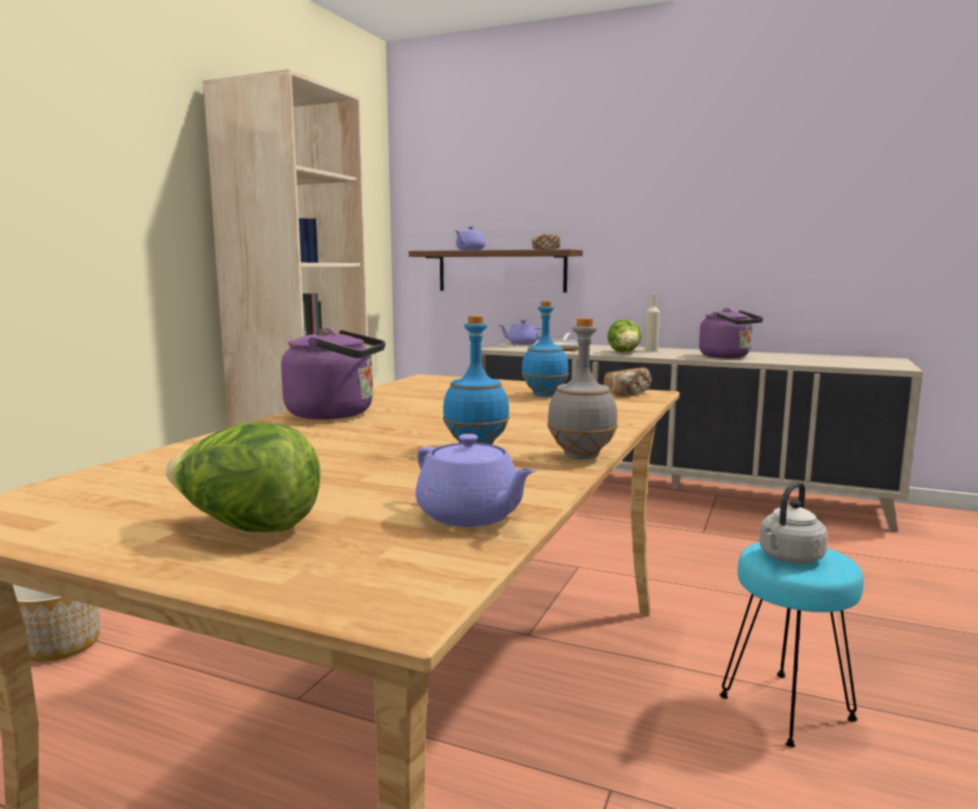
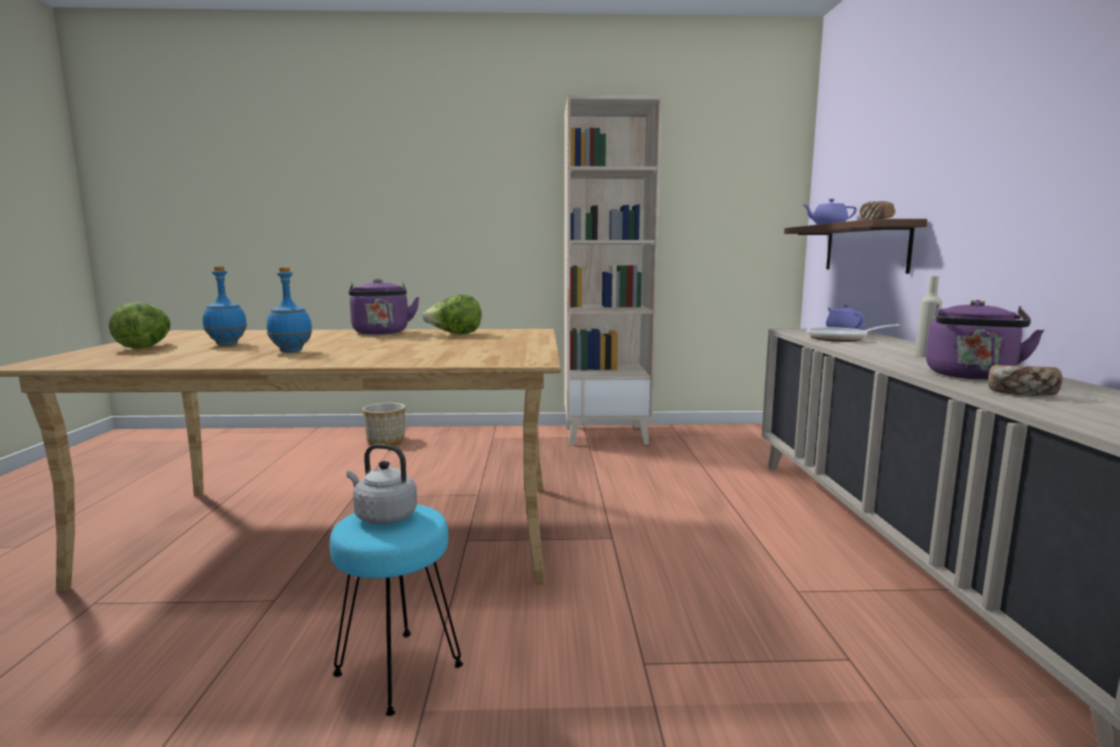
camera: 65 degrees right, 0 degrees up
purple teapot [415,434,536,527] -> none
blue bottle [521,301,569,397] -> blue bottle moved to [203,266,247,346]
grey bottle [547,318,618,460] -> none
bread [604,367,652,396] -> bread moved to [988,365,1063,396]
lettuce [607,319,642,353] -> lettuce moved to [422,295,482,334]

